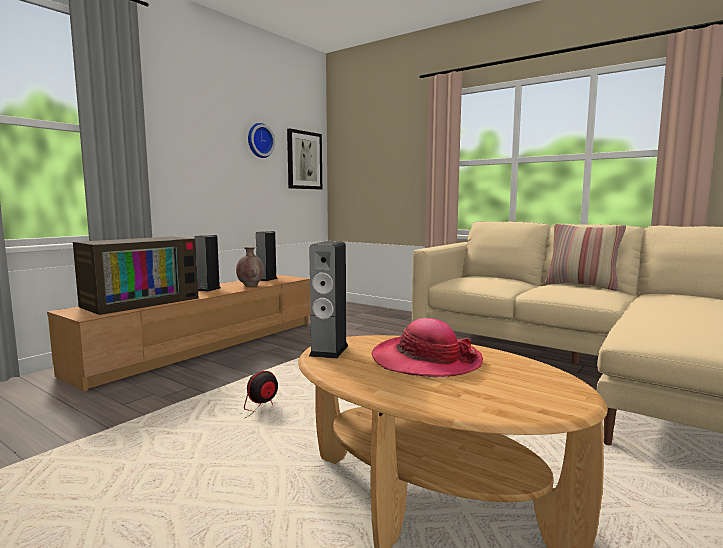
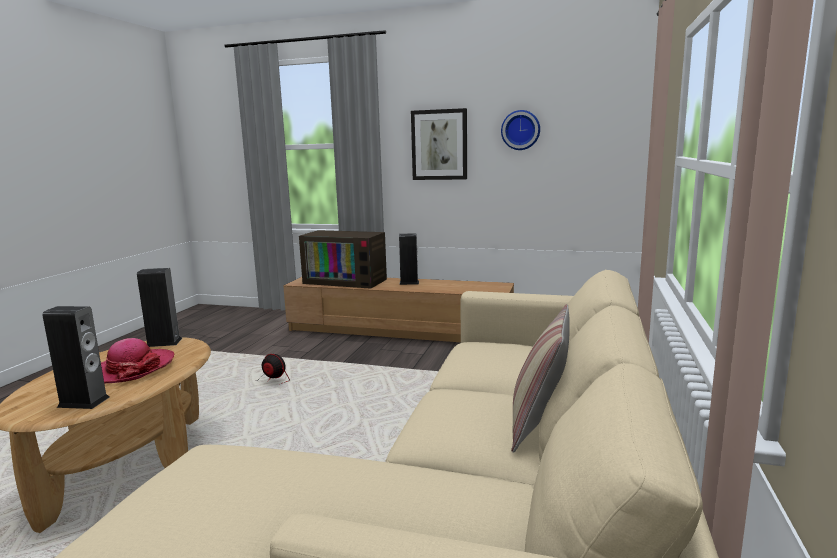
camera: 70 degrees right, 5 degrees up
brown vase [236,247,264,287] -> none
speaker [256,231,278,281] -> speaker moved to [42,306,110,409]
picture [287,128,322,190] -> picture moved to [411,108,467,180]

